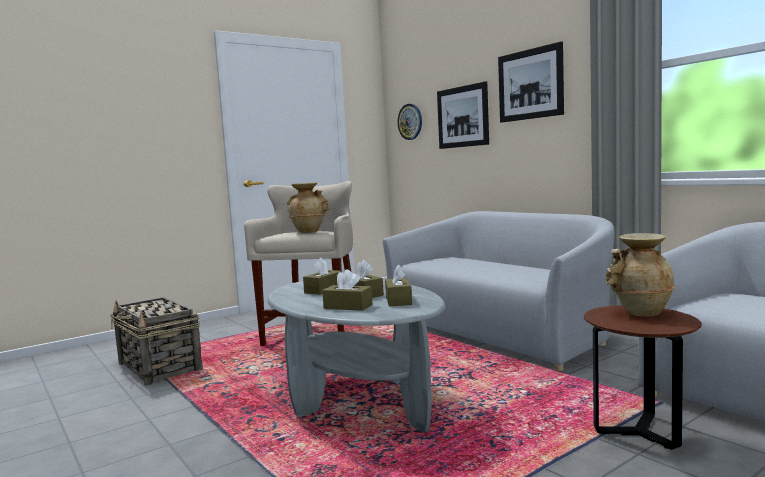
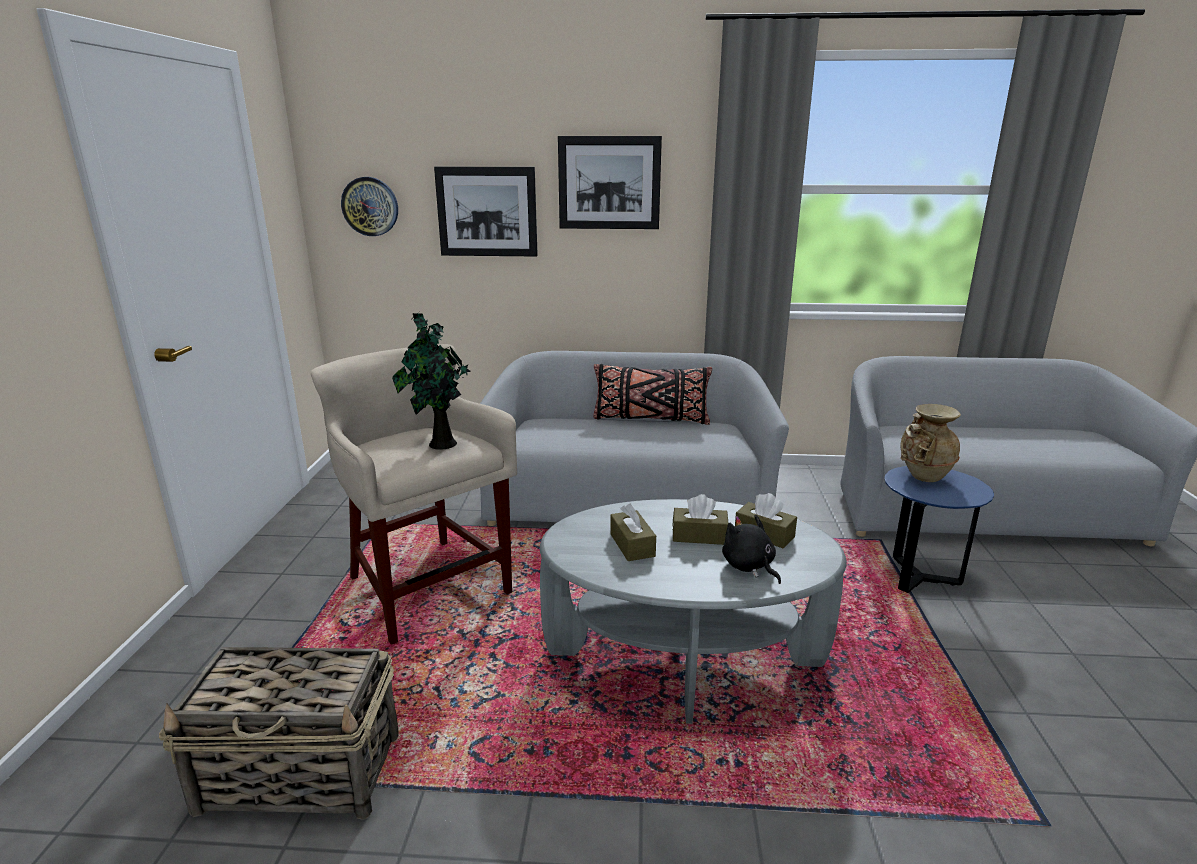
camera: 50 degrees left, 15 degrees up
beige vase [287,182,329,233] -> potted plant [392,313,471,450]
brown tissue box [322,269,373,311] -> black plush toy [722,515,781,584]
brown side table [584,305,702,450] -> blue side table [884,466,994,593]
none -> black pillow [593,364,712,425]

